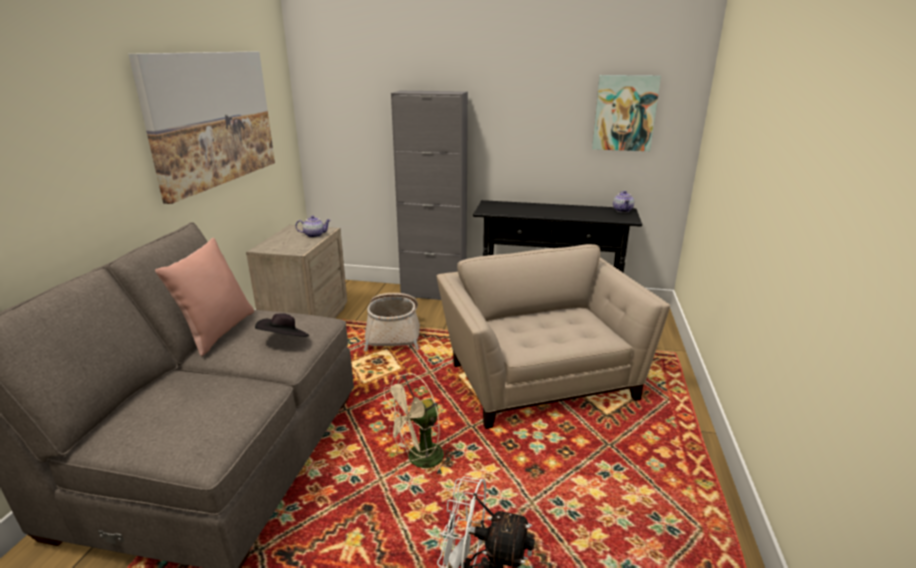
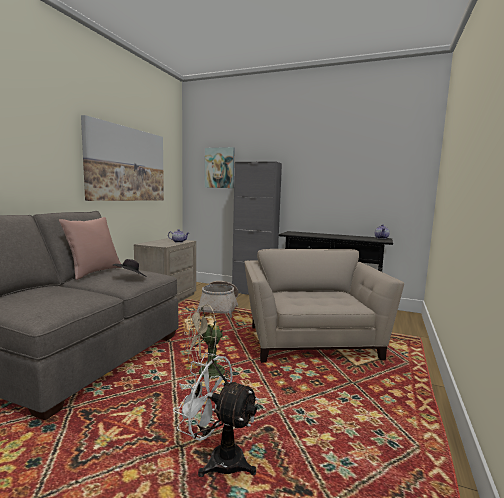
camera: 10 degrees right, 15 degrees down
picture [592,75,661,151] -> picture moved to [205,147,235,188]

